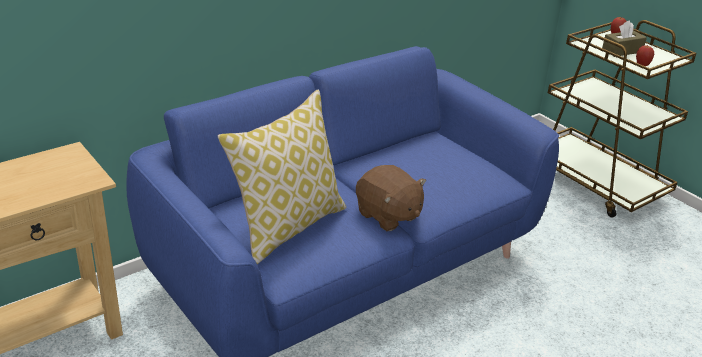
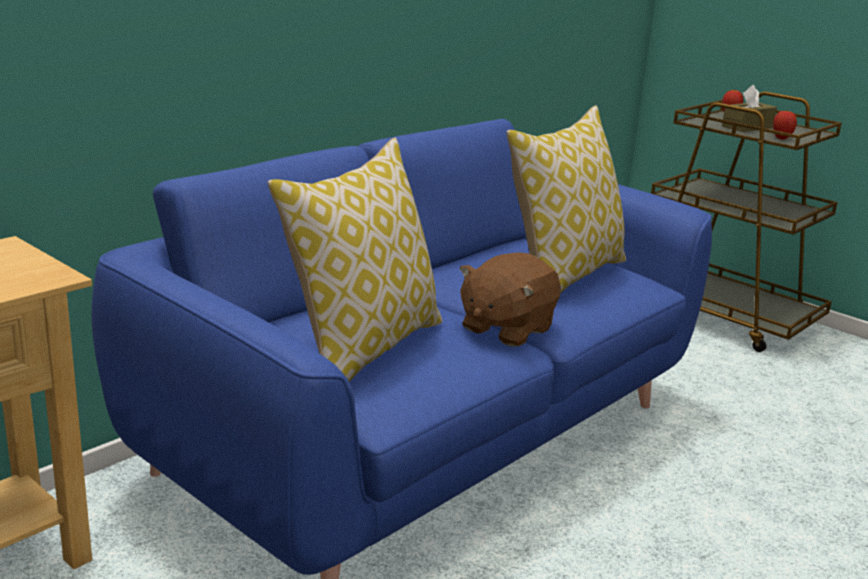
camera: 10 degrees left, 10 degrees down
brown plush toy [356,165,426,231] -> brown plush toy turned 90 degrees clockwise [459,252,561,347]
none -> pillow [506,106,626,294]

